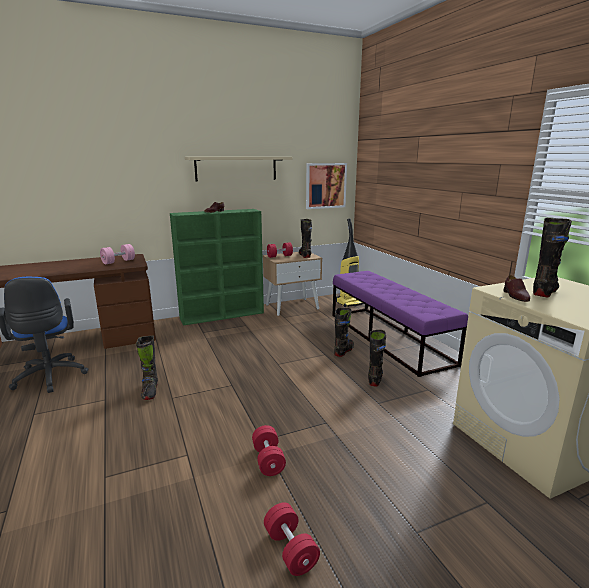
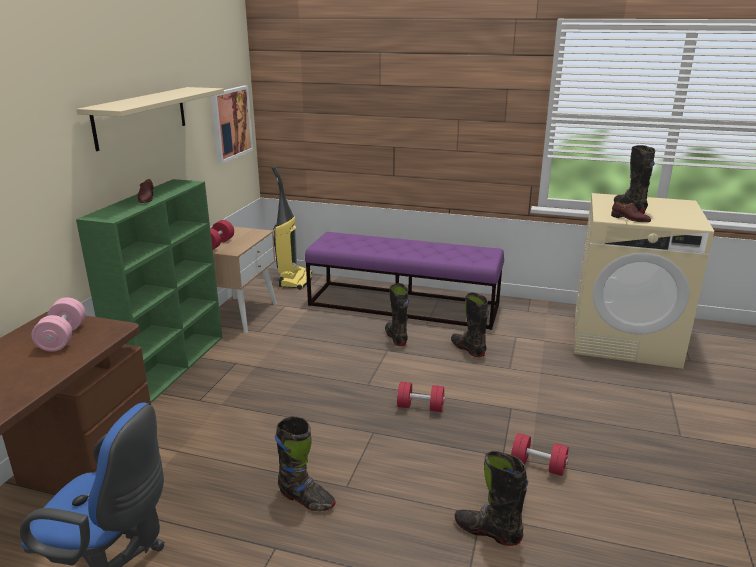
camera: 50 degrees left, 5 degrees up
red dumbbell [264,502,320,576] -> red dumbbell moved to [397,382,445,412]
black boot [299,219,312,258] -> black boot moved to [454,451,528,546]

